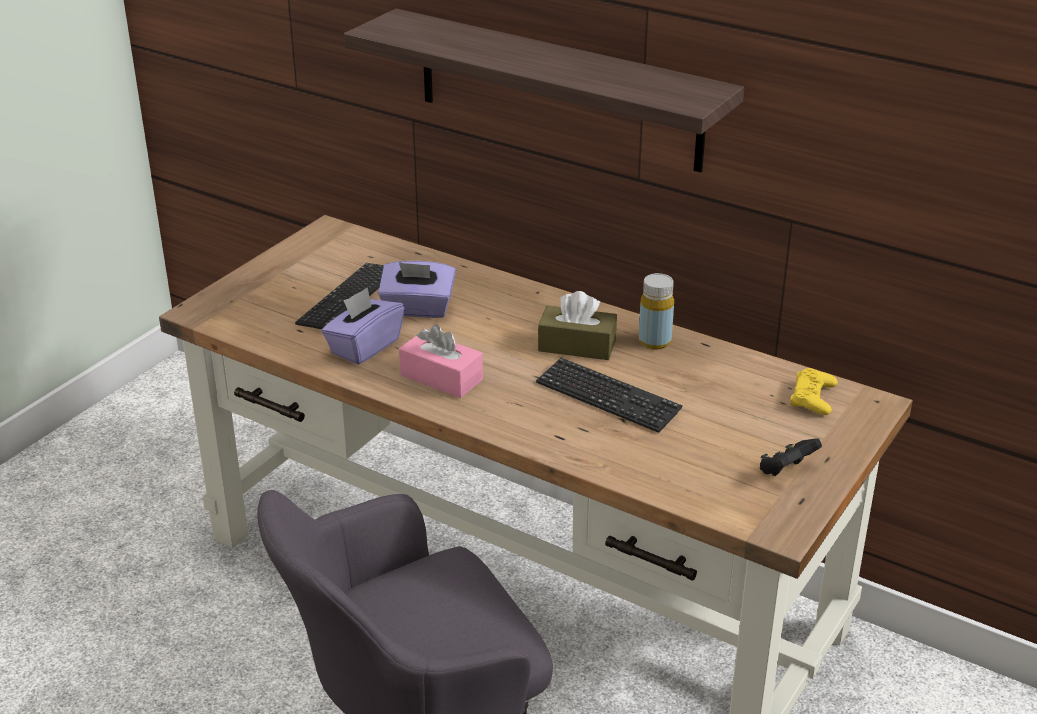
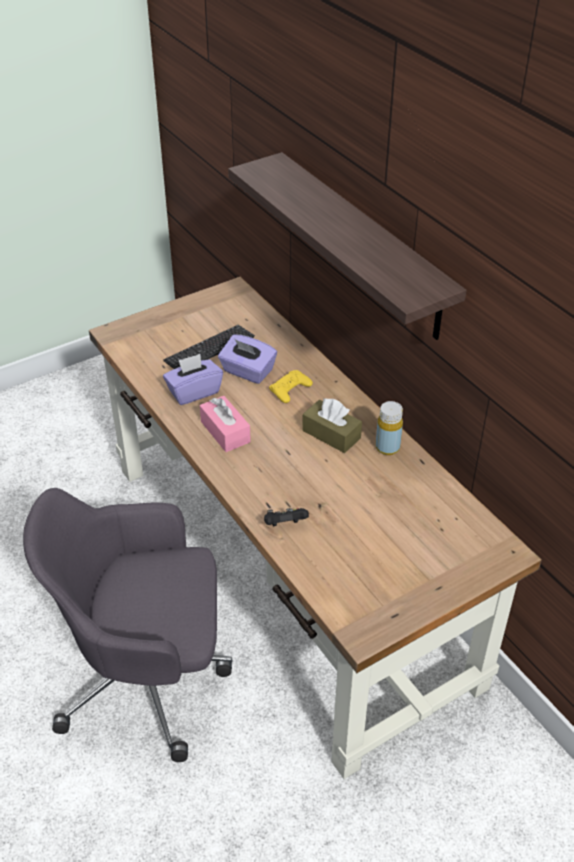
camera: 25 degrees right, 10 degrees up
keyboard [536,358,683,433] -> none
black game controller [760,438,822,476] -> black game controller moved to [264,508,309,527]
yellow game controller [791,368,838,415] -> yellow game controller moved to [269,370,313,403]

